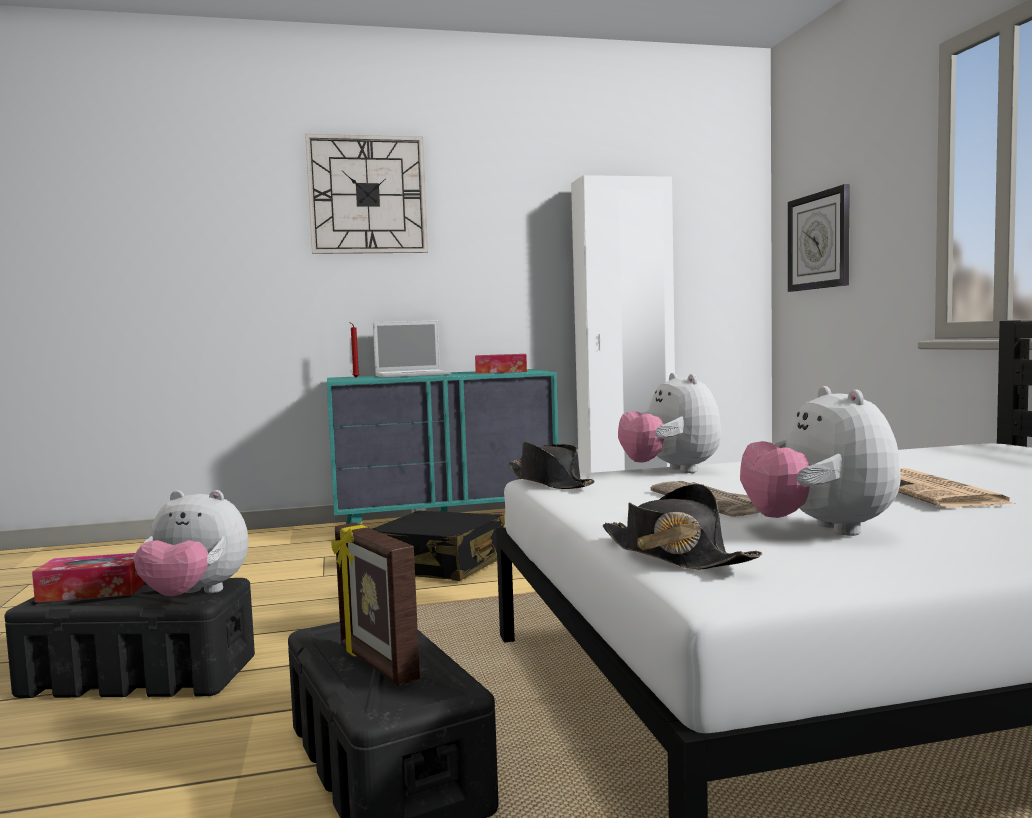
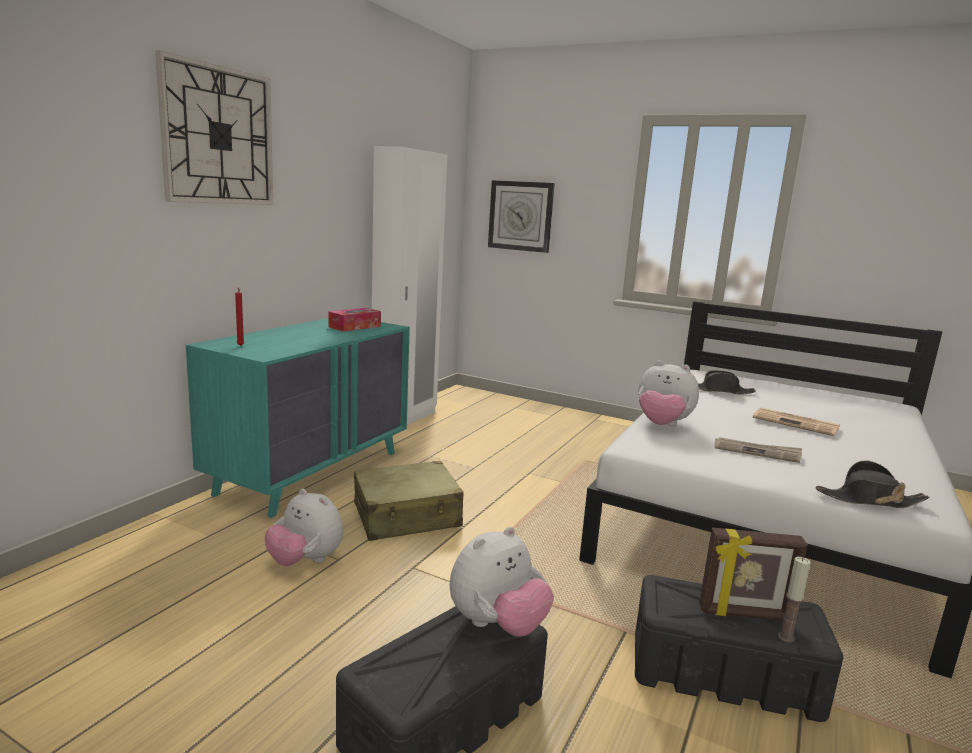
camera: 50 degrees left, 10 degrees up
tissue box [32,553,145,602] -> none
black suitcase [372,510,505,581] -> beige suitcase [354,461,463,541]
laptop [373,320,451,378] -> none
black hat [508,442,595,489] -> black hat moved to [698,370,756,395]
plush toy [740,386,901,536] -> plush toy moved to [265,489,343,566]
none -> candle [778,557,810,643]

